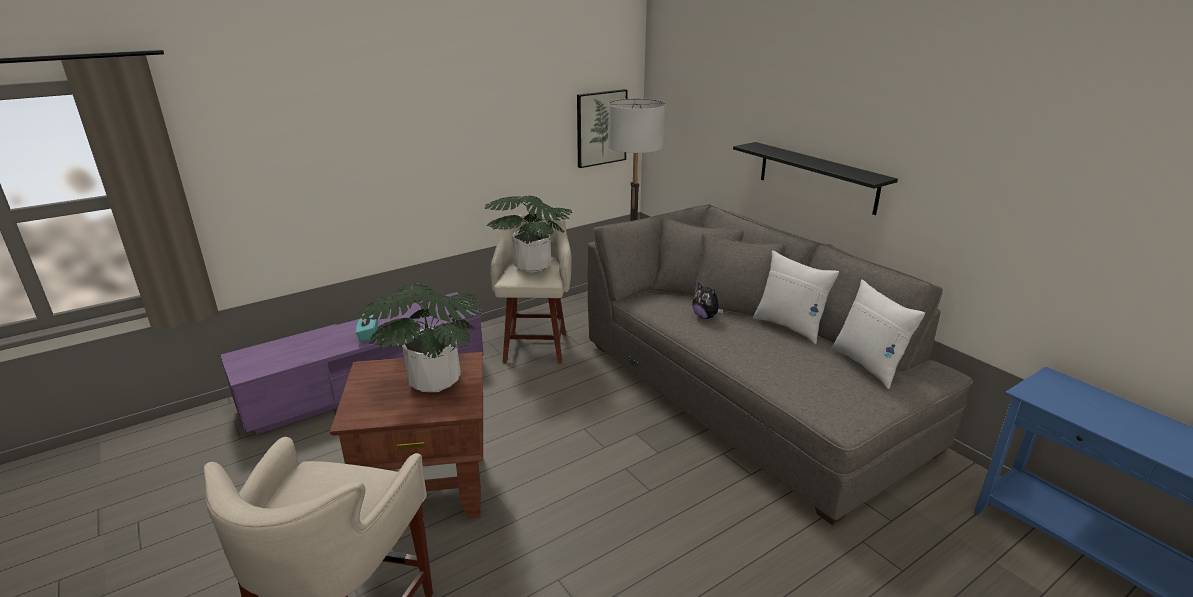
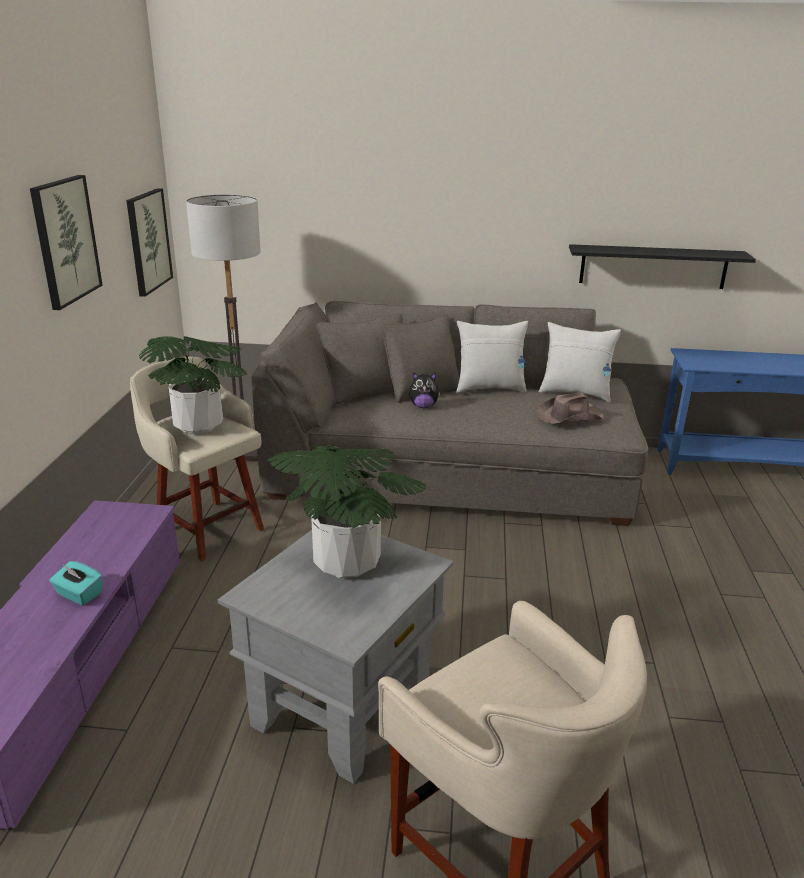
camera: 50 degrees left, 0 degrees up
brown side table [330,352,483,519] -> grey side table [218,530,454,784]
black shelf [733,142,898,215] -> black shelf moved to [569,244,756,289]
none -> picture [30,175,103,310]
none -> brown hat [537,392,604,424]

